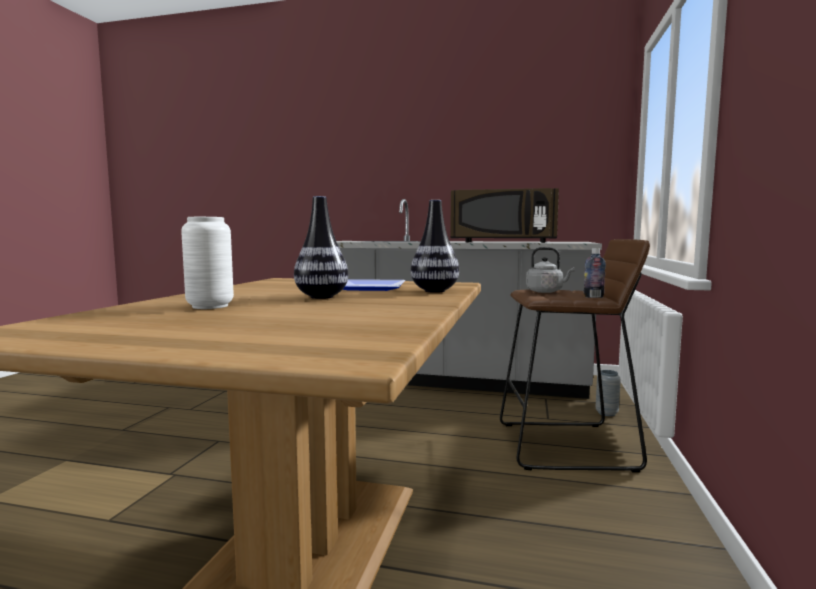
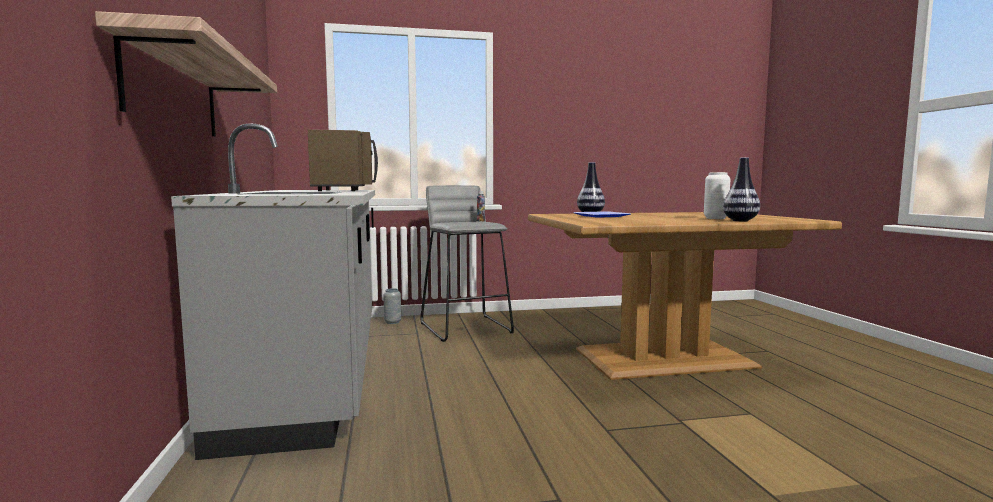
camera: 115 degrees left, 0 degrees up
vase [294,196,348,299] -> vase moved to [723,157,760,221]
brown stool [500,239,650,473] -> grey stool [420,185,514,342]
grey kettle [526,247,575,293] -> none
none -> shelf [95,11,277,137]

